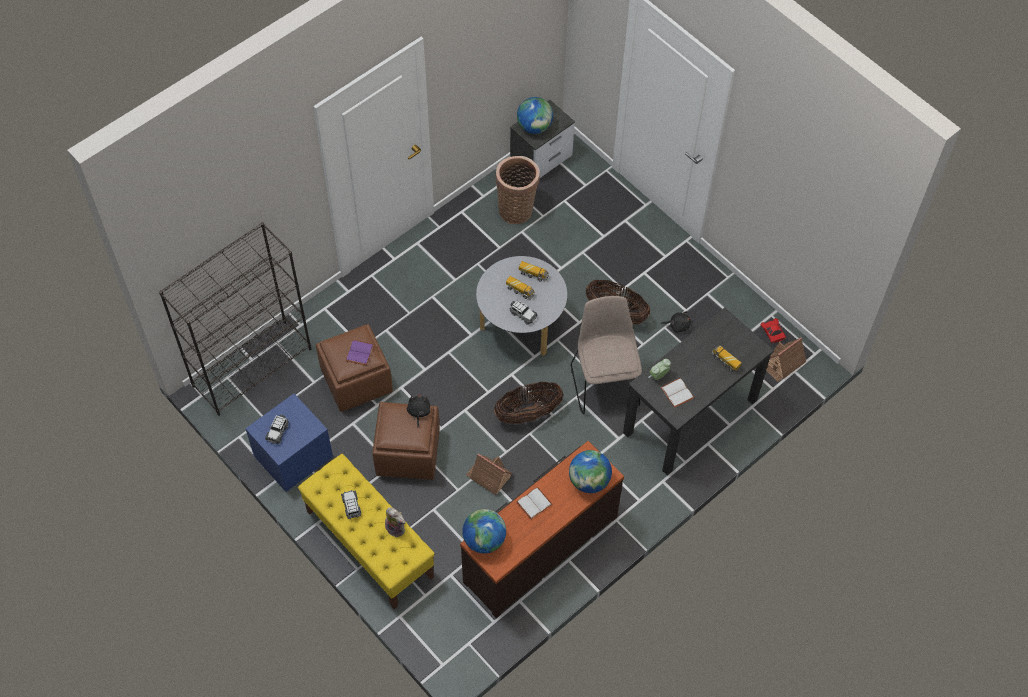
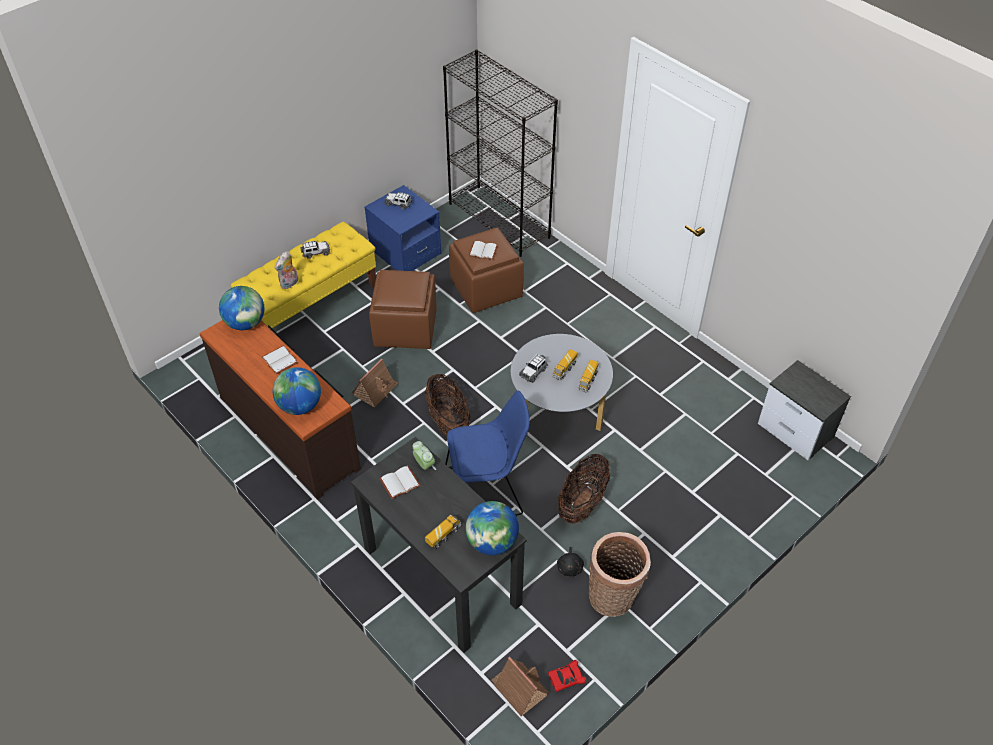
camera: 90 degrees right, 10 degrees down
purple book [346,340,374,365] -> white book [469,241,498,260]
black plush toy [407,393,430,428] -> none
basket [496,156,540,224] -> basket moved to [589,532,651,617]
globe [517,97,553,134] -> globe moved to [465,501,519,555]
beige chair [571,296,642,414] -> blue chair [445,391,530,517]

